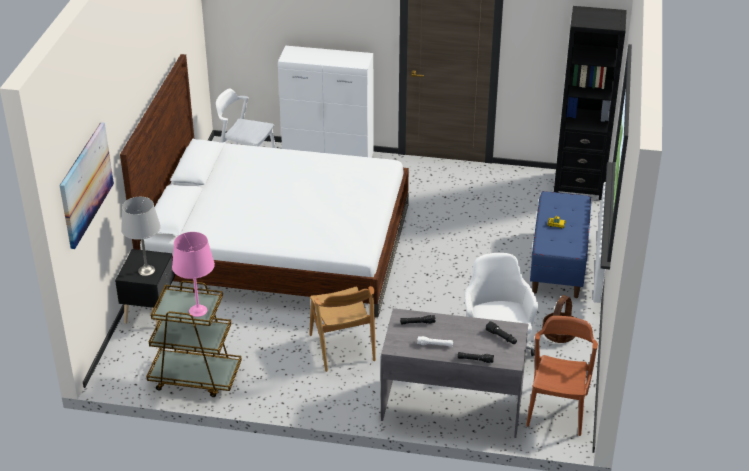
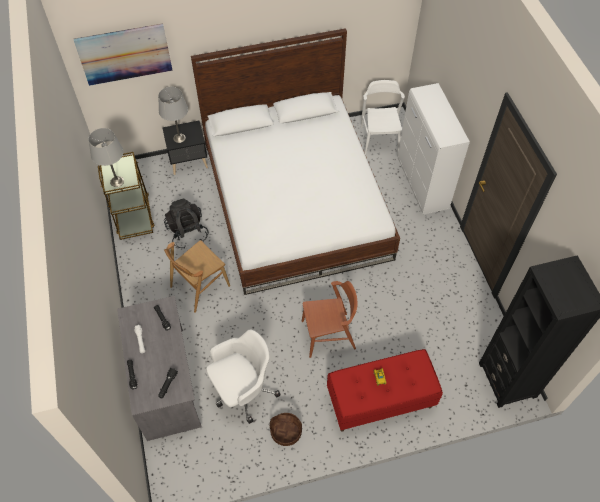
camera: 65 degrees right, 20 degrees up
pink table lamp [172,232,215,317] -> grey table lamp [88,128,124,187]
brown chair [526,316,598,436] -> brown chair moved to [302,281,357,358]
blue bench [530,191,591,298] -> red bench [327,349,443,432]
none -> black backpack [164,199,209,249]

